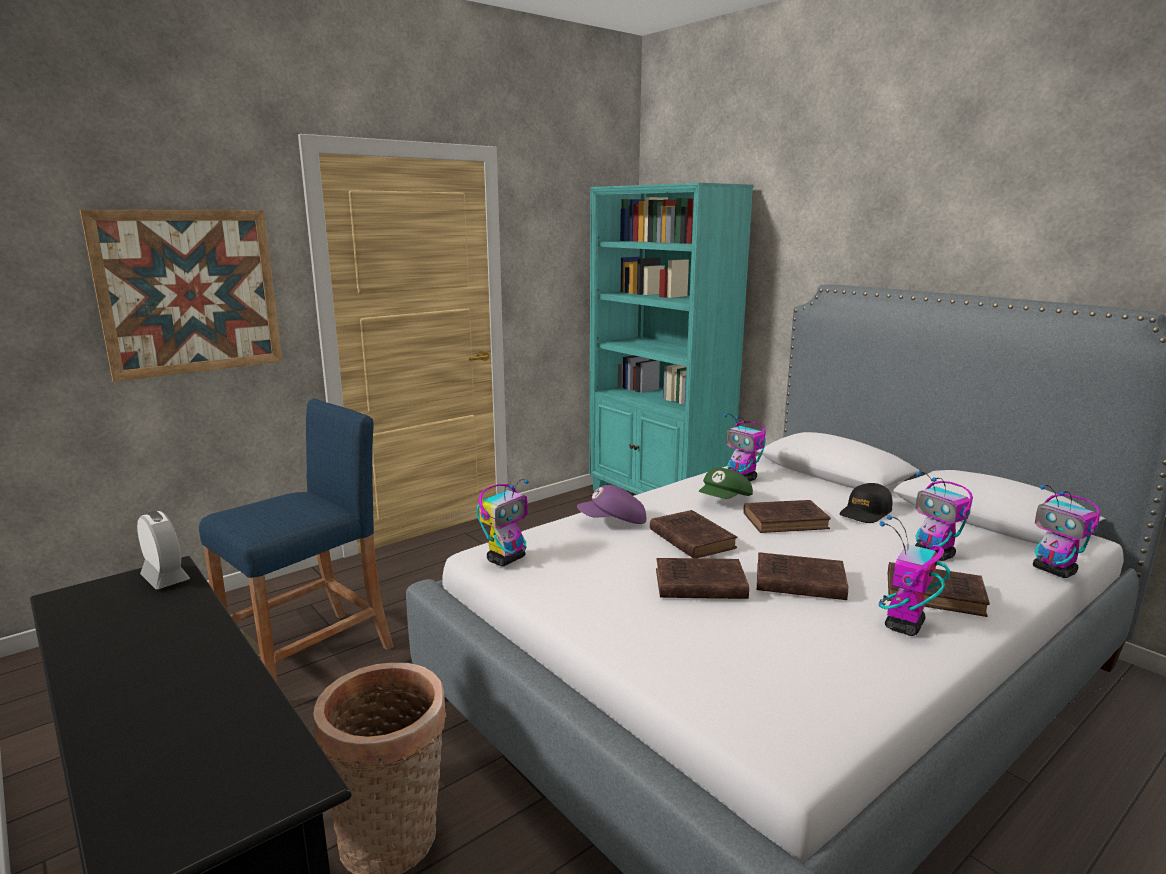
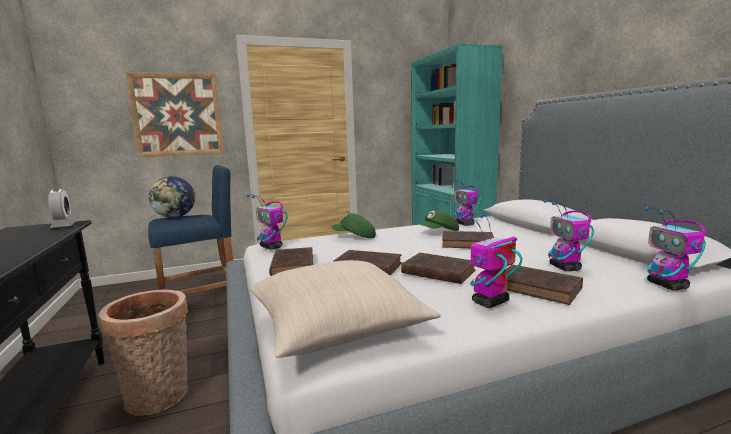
camera: 20 degrees right, 5 degrees down
toy robot [476,479,529,566] -> toy robot turned 75 degrees clockwise [247,194,288,250]
purple cap [577,485,646,524] -> green cap [331,213,376,238]
brown book [650,510,738,558] -> brown book moved to [269,247,313,276]
black cap [839,483,893,523] -> none
none -> globe [149,176,195,218]
none -> beige pillow [250,260,440,358]

